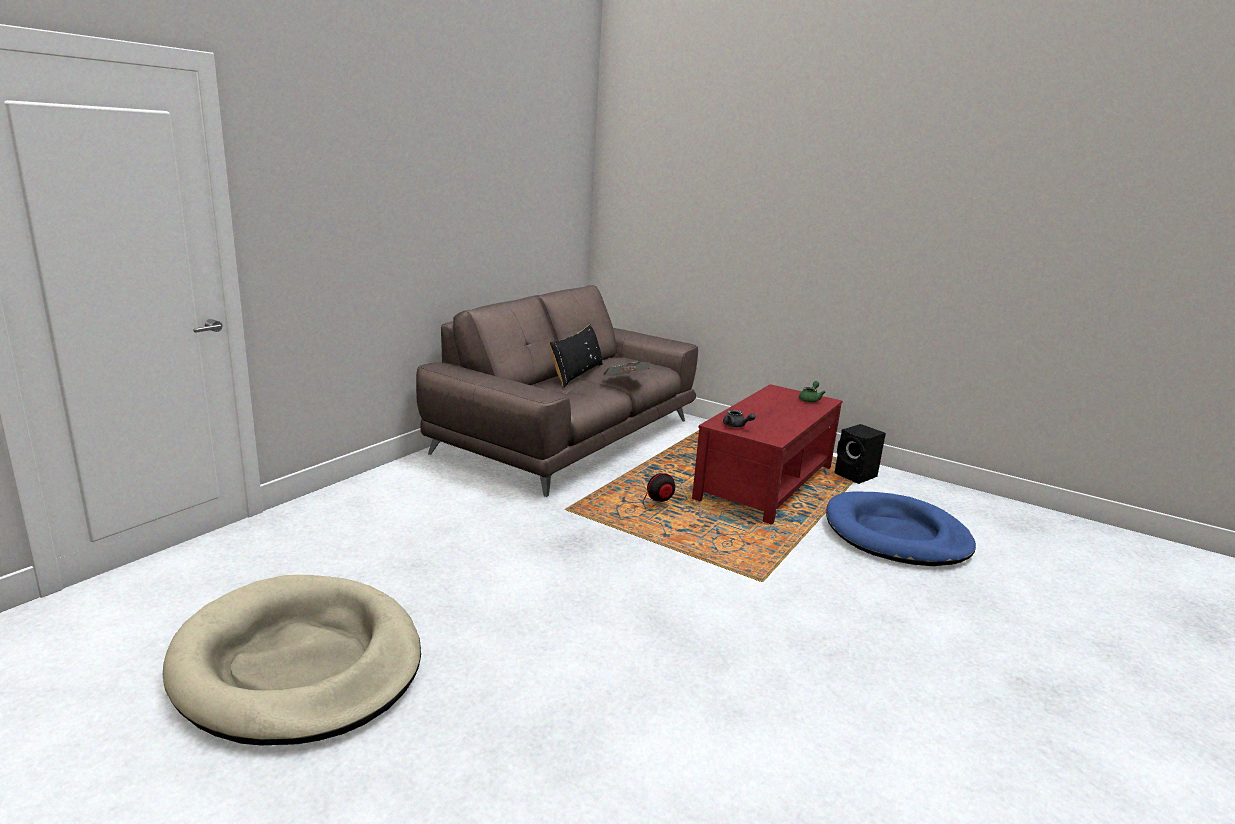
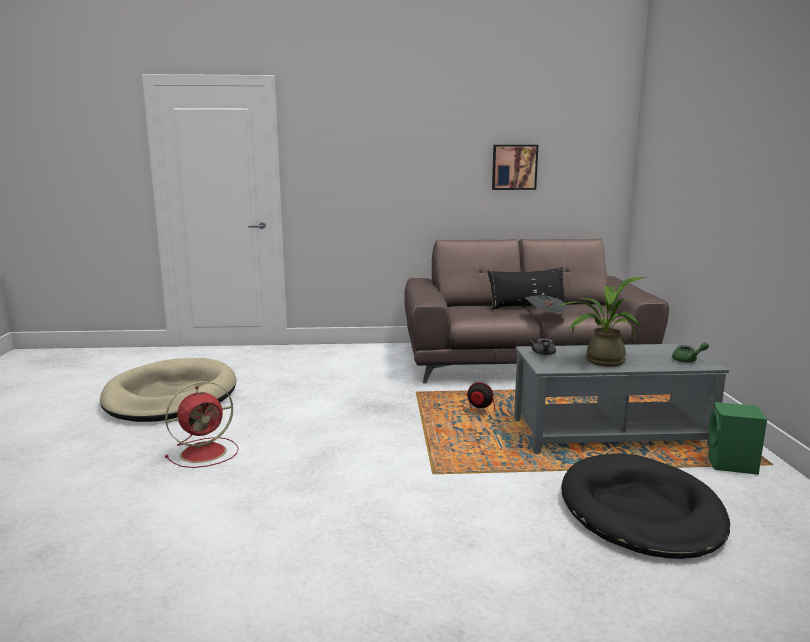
camera: 55 degrees right, 5 degrees down
red coffee table [692,384,842,525] -> grey coffee table [514,344,729,454]
blue dog bed [826,492,976,566] -> black dog bed [561,453,730,559]
black speaker [834,424,886,484] -> green speaker [708,402,767,475]
none -> red fan [165,381,239,468]
none -> picture [492,145,538,190]
none -> potted plant [557,277,648,367]

